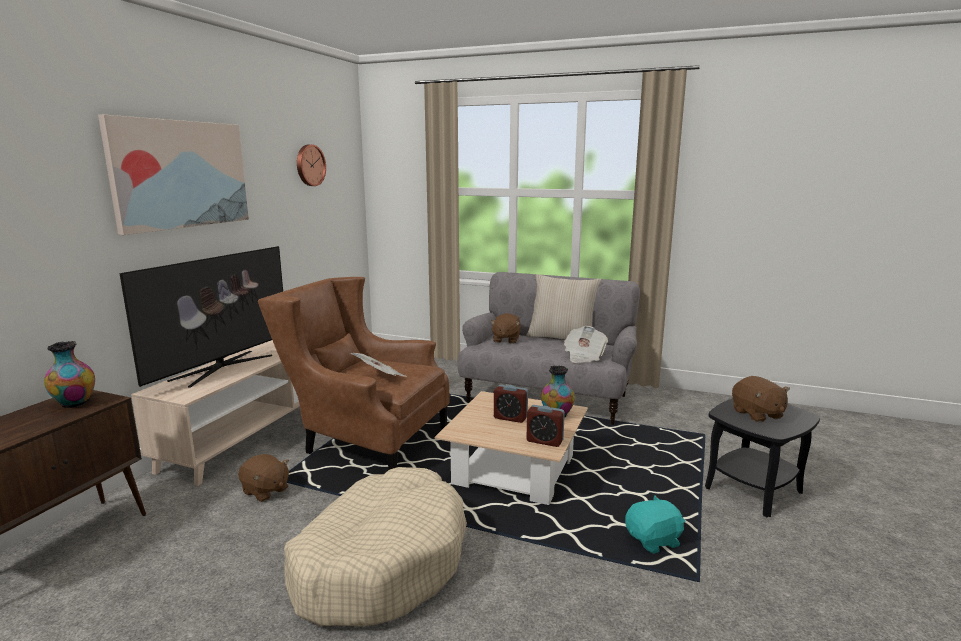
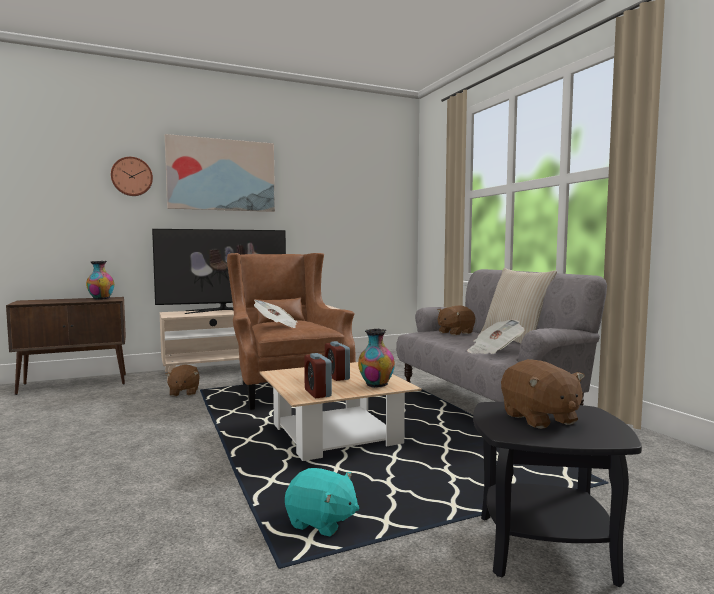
camera: 45 degrees right, 10 degrees down
beige dog bed [284,467,467,626] -> none
wall clock [297,144,326,186] -> wall clock moved to [111,157,153,196]
brown plush toy [732,376,790,422] -> brown plush toy turned 45 degrees counterclockwise [501,359,585,429]

